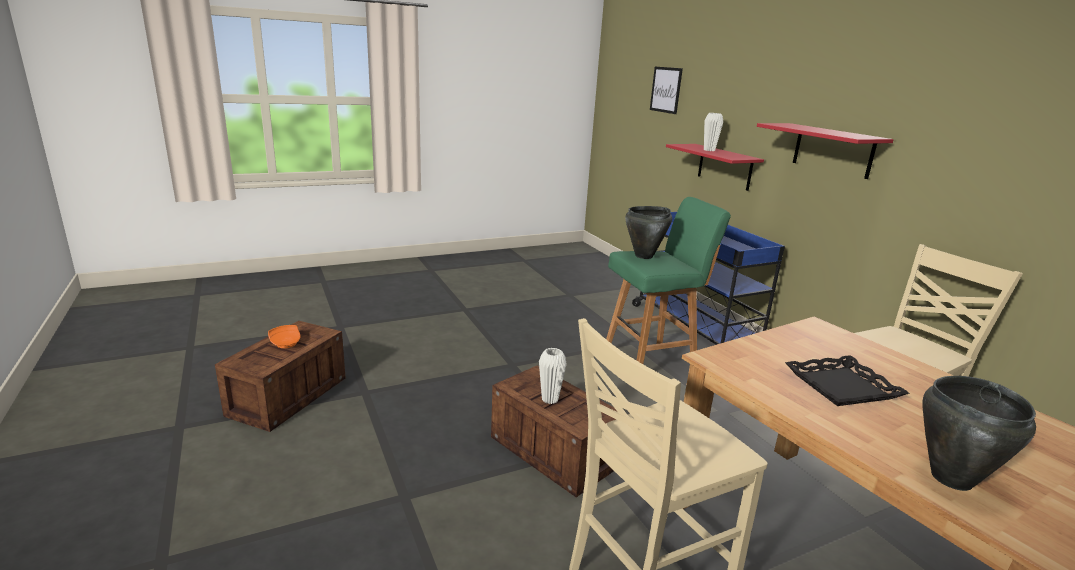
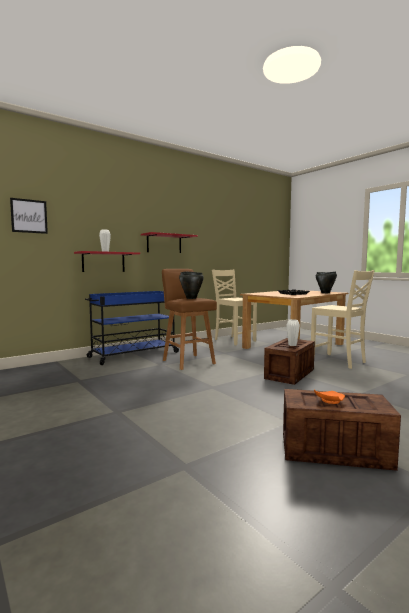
camera: 100 degrees left, 15 degrees down
green stool [606,197,731,364] -> brown stool [162,269,217,370]

